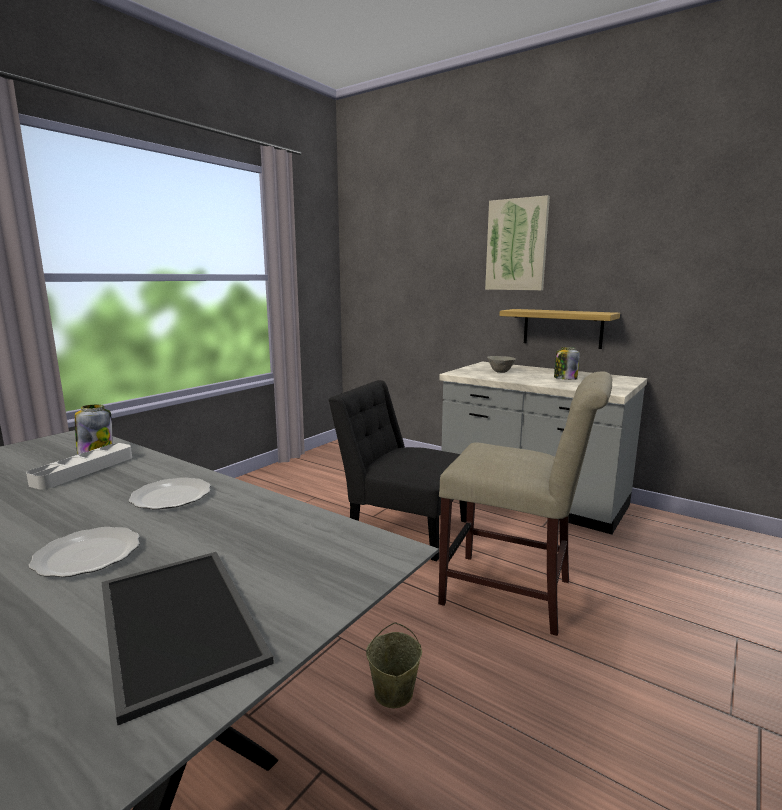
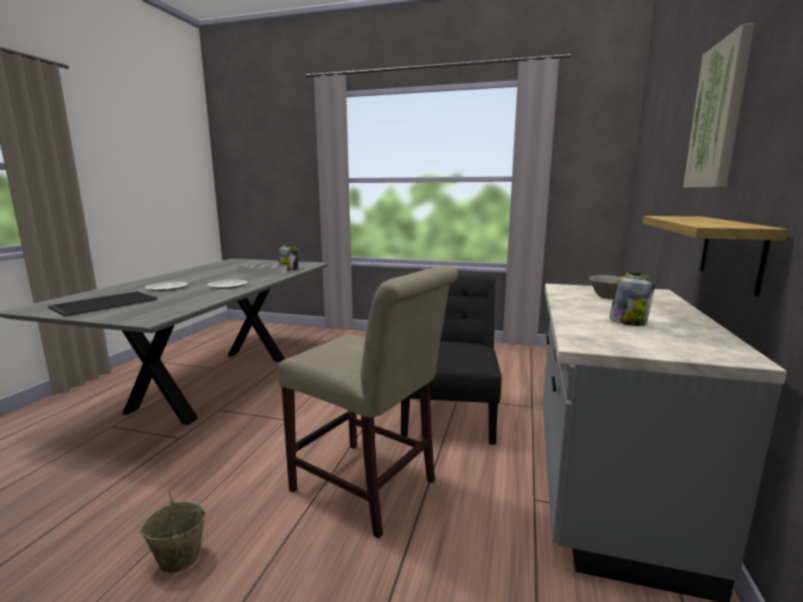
camera: 70 degrees right, 0 degrees up
beige bucket [366,622,422,709] -> beige bucket moved to [140,491,206,573]
beige chair [438,371,612,636] -> beige chair turned 60 degrees counterclockwise [278,266,458,539]

